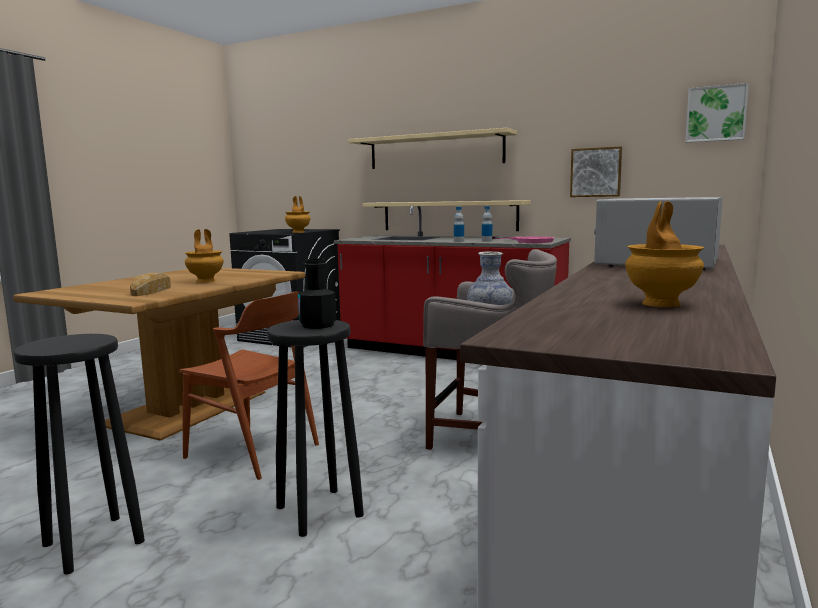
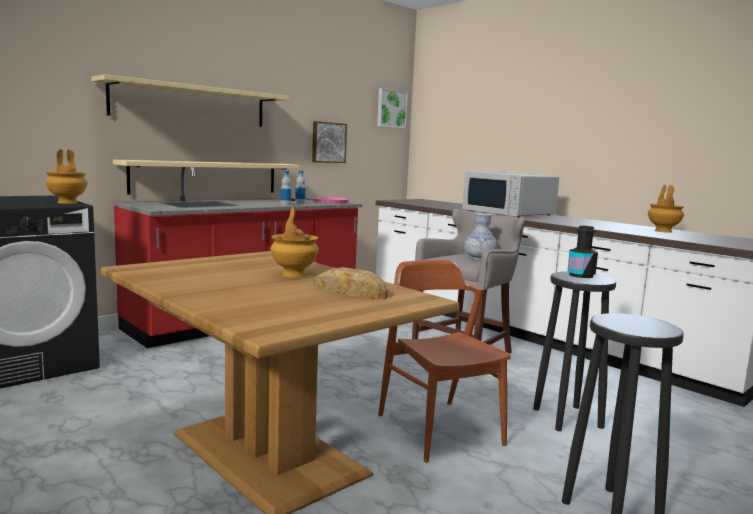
camera: 70 degrees left, 0 degrees up
brown chair [179,291,319,480] -> brown chair turned 75 degrees counterclockwise [378,260,511,463]

